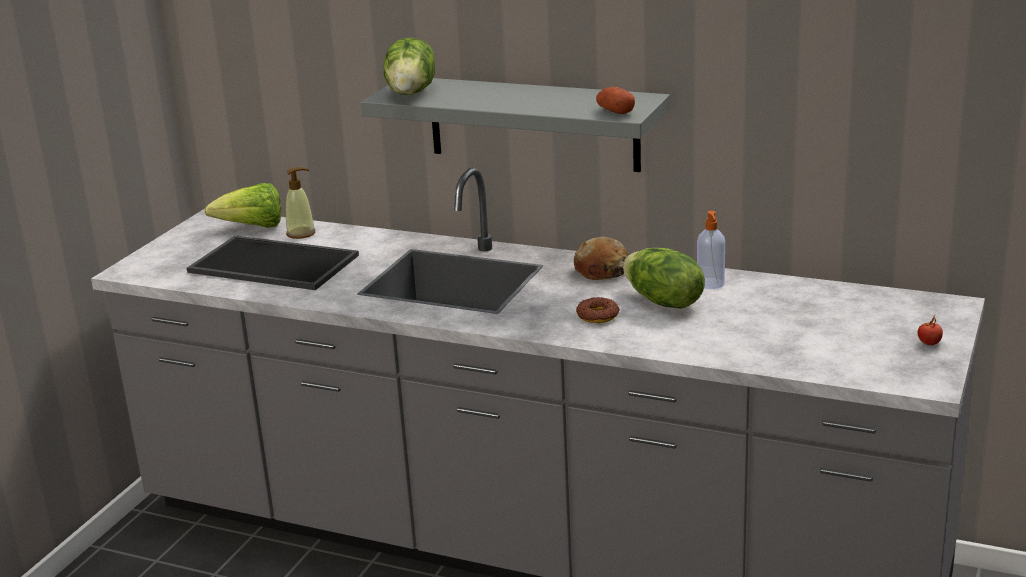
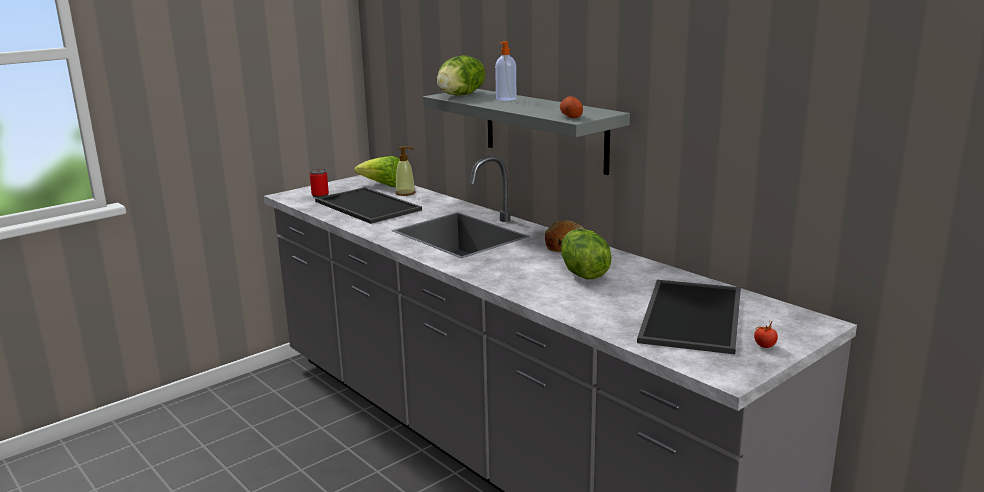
camera: 25 degrees right, 5 degrees down
donut [576,297,620,323] -> none
soap dispenser [697,211,725,289] -> soap dispenser moved to [495,41,516,101]
none -> can [310,169,329,198]
none -> tray [637,280,741,354]

